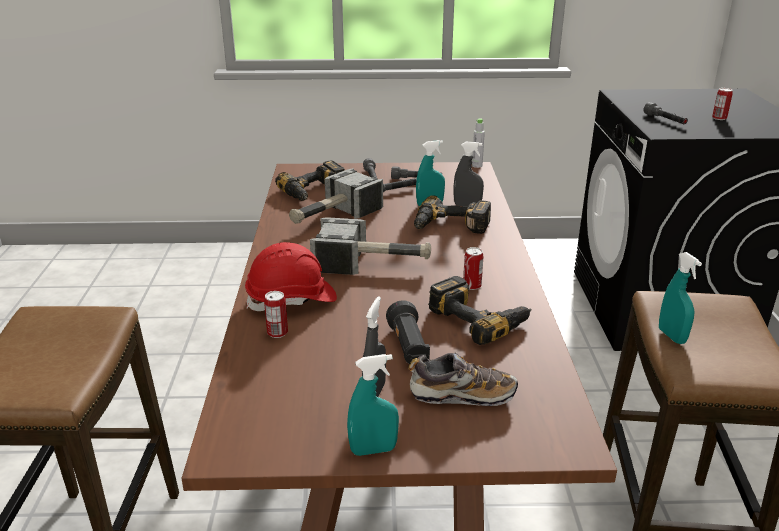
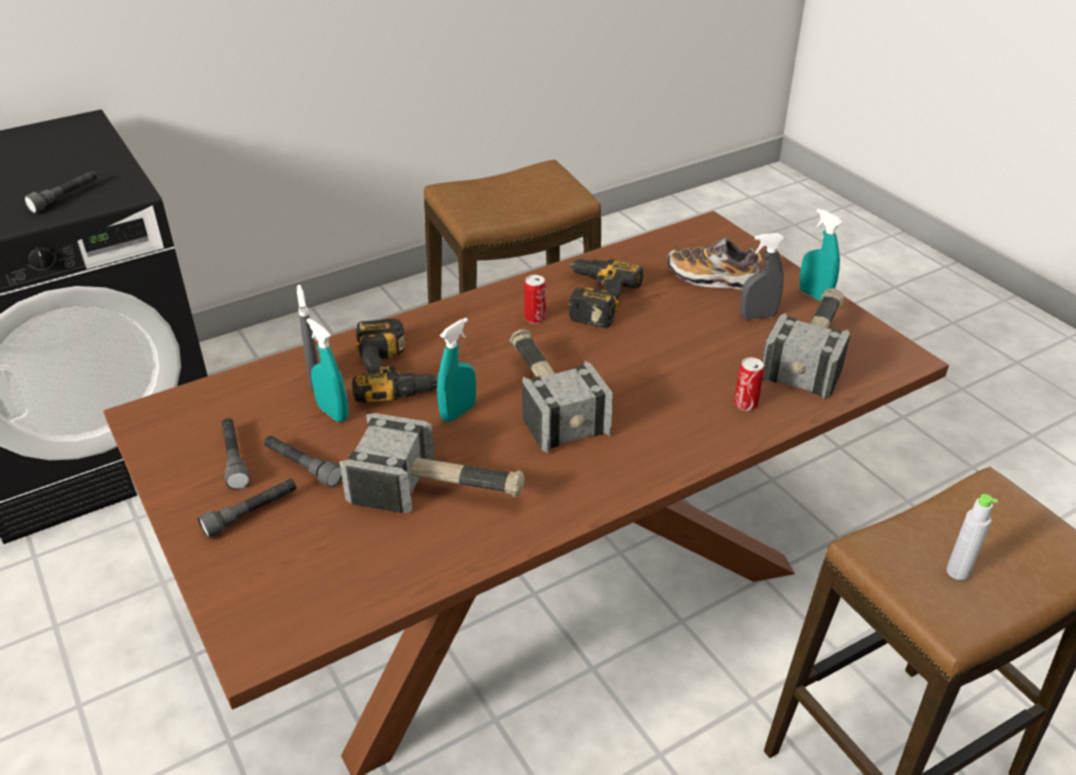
camera: 120 degrees left, 10 degrees up
red hard hat [245,242,337,311] -> none
power drill [275,160,345,201] -> none
black flashlight [386,300,430,364] -> none
shoe [408,352,518,406] -> shoe turned 45 degrees counterclockwise [667,237,763,290]
grey bottle [472,118,485,168] -> grey bottle moved to [946,494,998,580]
turquoise spray bottle [659,252,702,344] -> turquoise spray bottle moved to [437,318,476,422]
can [712,88,733,120] -> none
none -> hammer [762,288,850,400]

